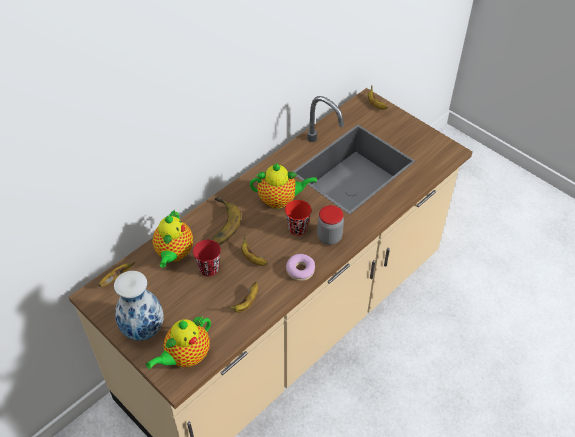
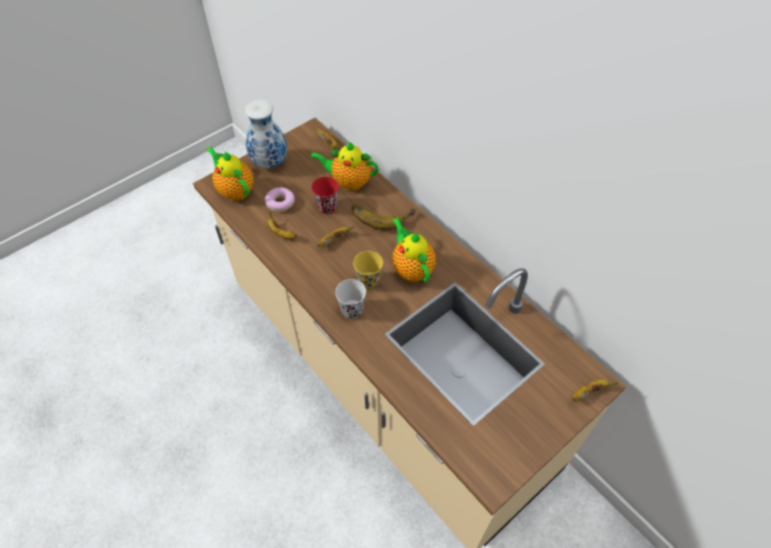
camera: 95 degrees right, 5 degrees up
teapot [250,163,317,209] -> teapot turned 150 degrees clockwise [392,218,436,282]
red cup [285,200,311,235] -> yellow cup [353,251,383,290]
donut [286,254,315,281] -> donut moved to [265,187,295,212]
jar [317,205,344,245] -> black cup [335,279,366,319]

